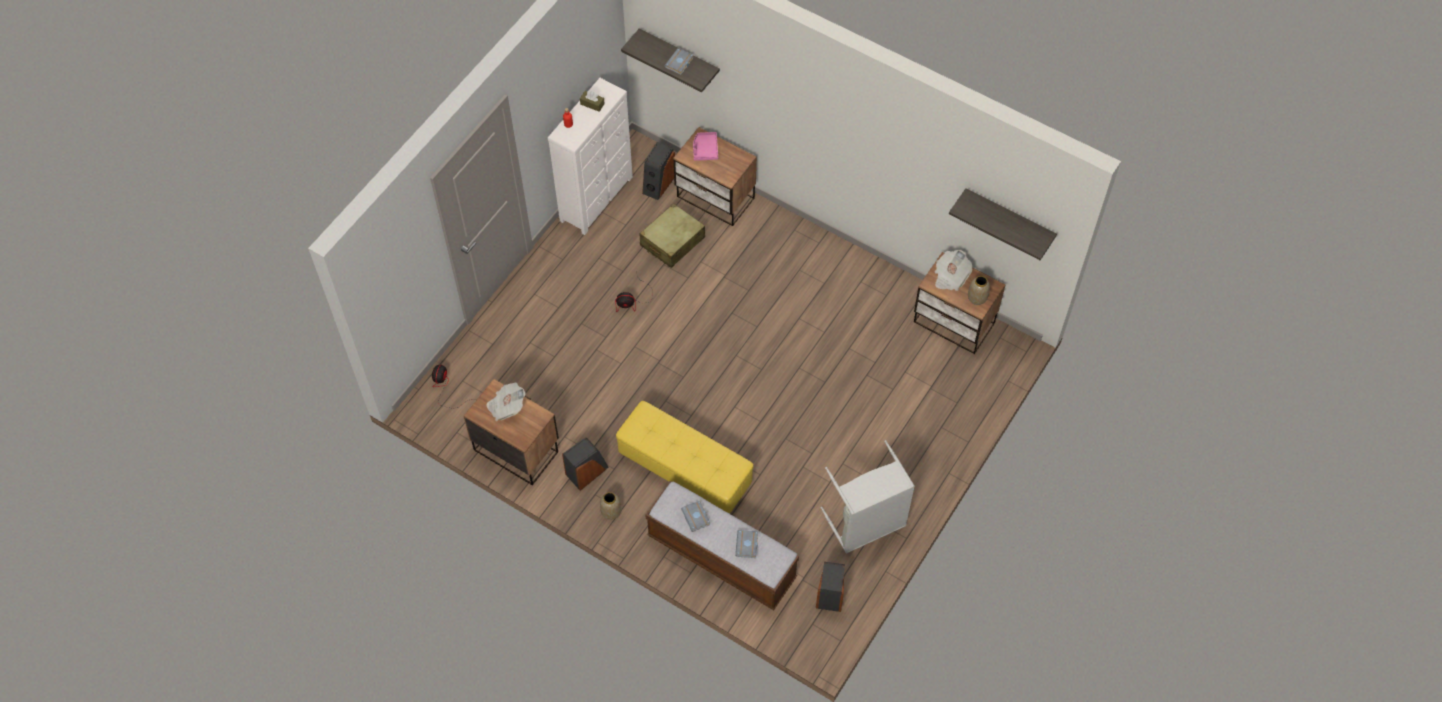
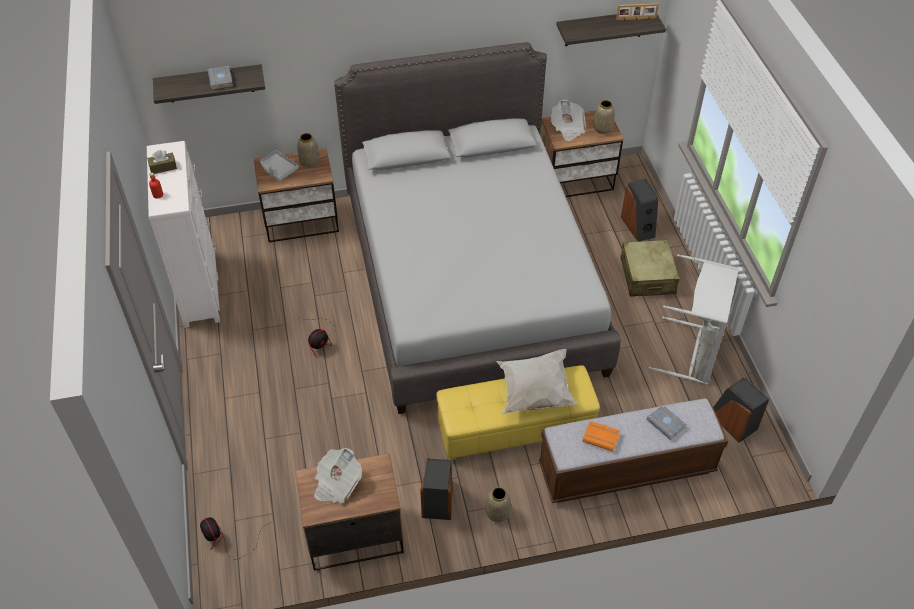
camera: 45 degrees left, 10 degrees down
beige suitcase [640,203,705,268] -> beige suitcase moved to [621,240,680,297]
speaker [642,142,675,200] -> speaker moved to [621,179,658,242]
grey book [681,501,711,532] -> orange book [582,421,620,451]
pink tray [693,132,718,161] -> grey tray [260,150,299,181]
none -> vase [297,133,319,168]
none -> grey bed [334,42,621,414]
none -> white pillow [496,349,578,415]
none -> picture frame [616,3,659,20]

